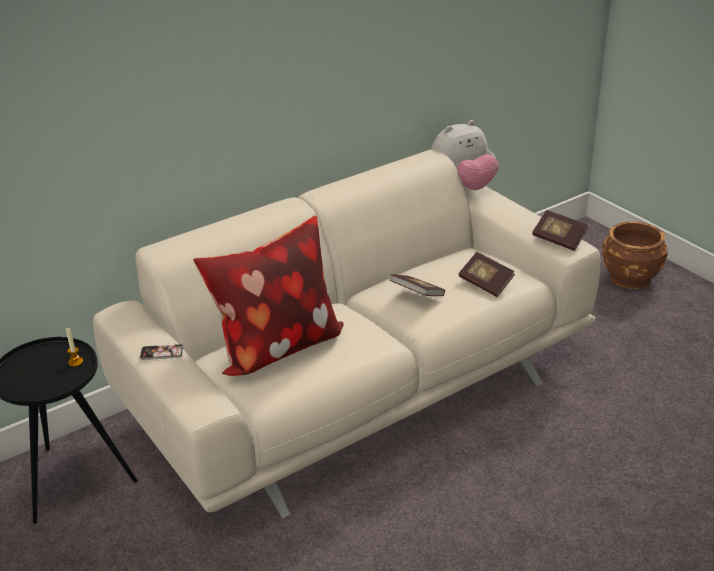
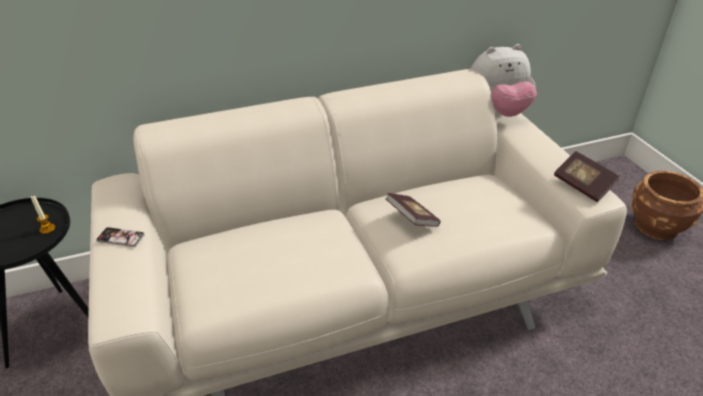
camera: 15 degrees right, 5 degrees up
pillow [193,216,344,376] -> none
book [459,252,515,297] -> none

